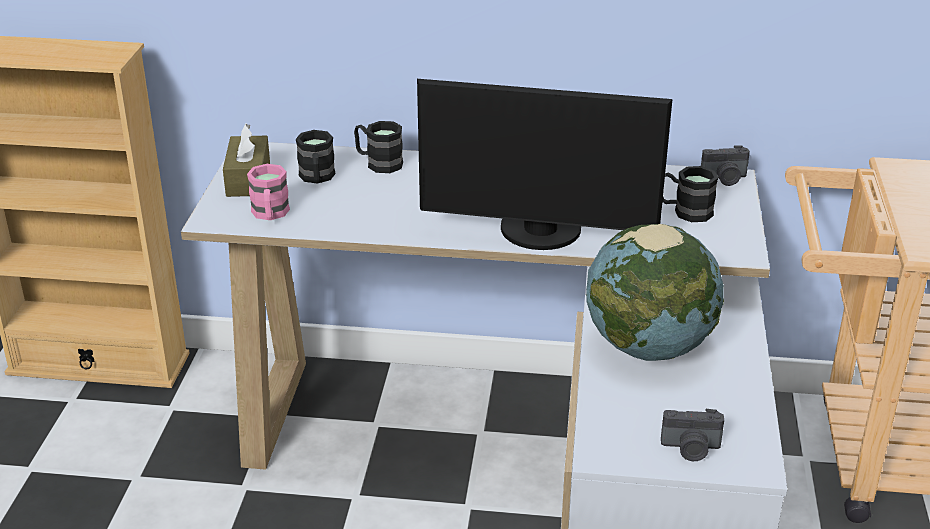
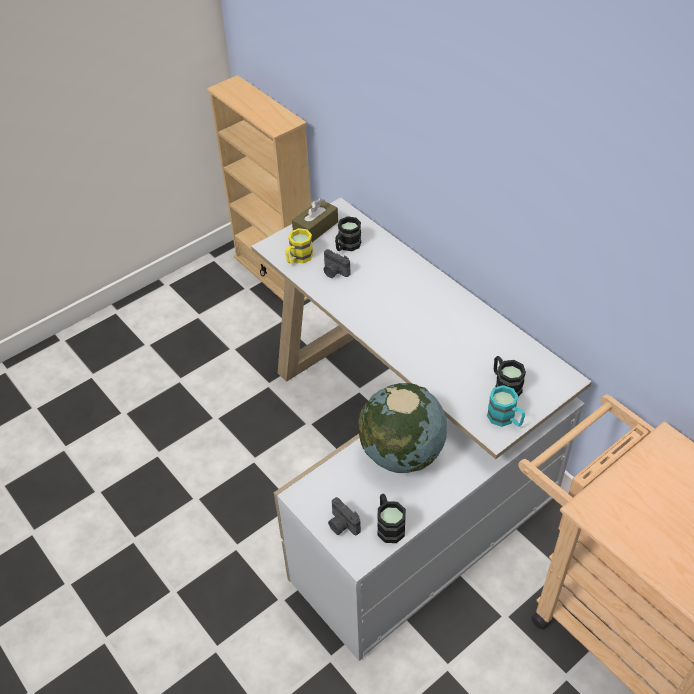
camera: 45 degrees right, 15 degrees up
pink mug [247,164,290,220] -> yellow mug [285,228,313,264]
black mug [354,121,403,173] -> black mug moved to [377,494,406,543]
monitor [417,79,673,250] -> none
camera [701,145,750,186] -> camera moved to [324,249,351,278]
none -> turquoise mug [487,385,525,427]

